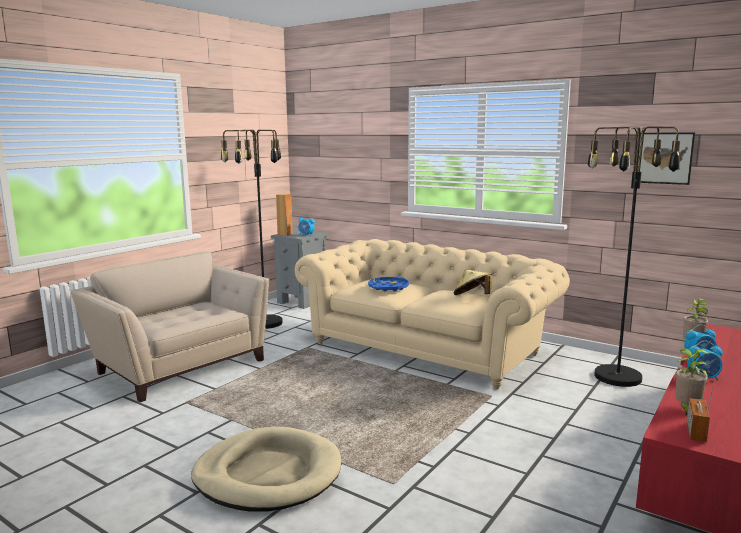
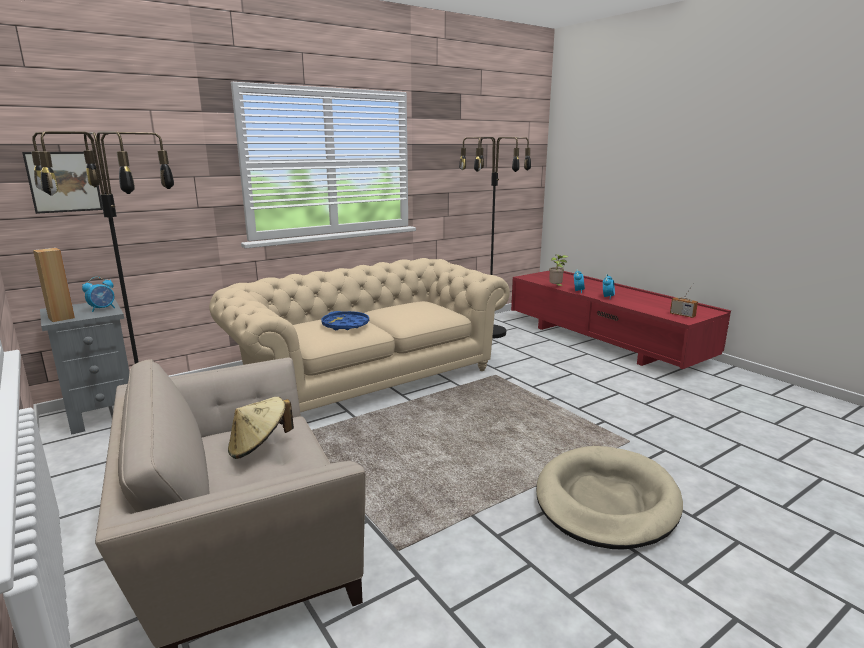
camera: 70 degrees left, 5 degrees up
beige hat [454,270,492,295] -> beige hat moved to [228,397,294,459]
picture [637,133,695,185] -> picture moved to [22,152,103,214]
potted plant [675,349,710,416] -> none

